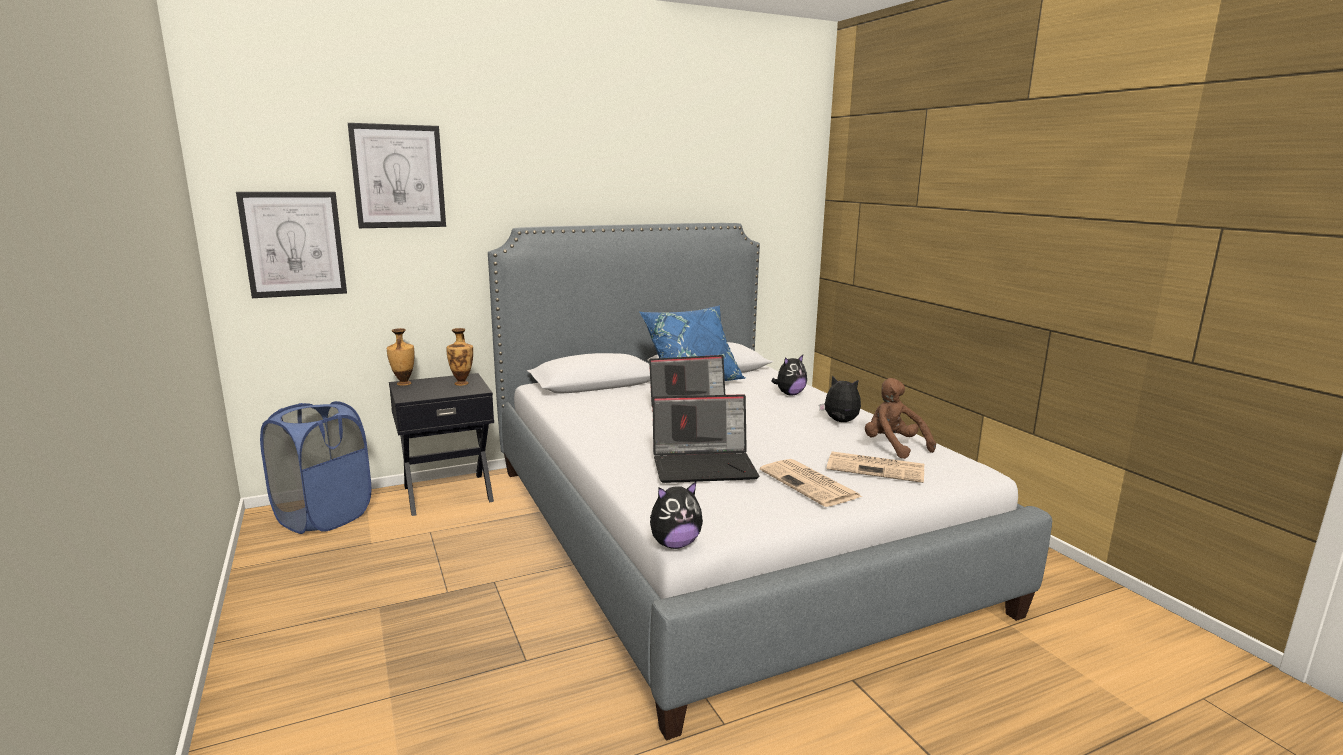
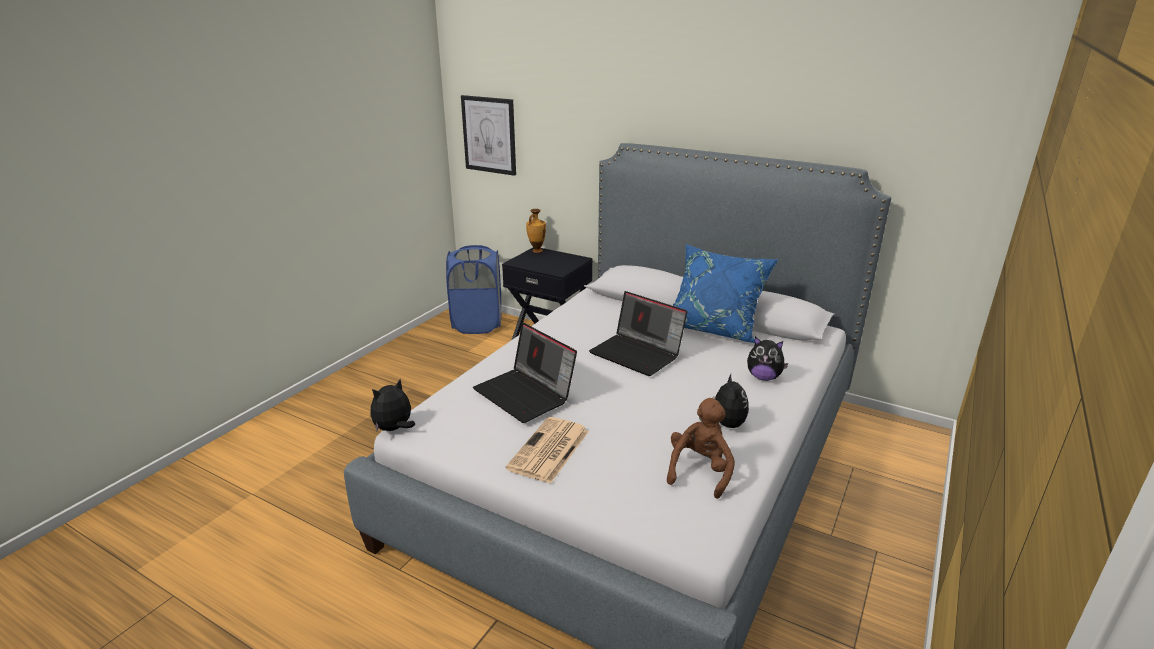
camera: 55 degrees right, 10 degrees up
picture [348,123,446,228] -> none
vase [446,328,473,386] -> none
plush toy [650,482,703,549] -> plush toy turned 105 degrees clockwise [370,379,415,431]
newspaper [827,452,924,483] -> none

